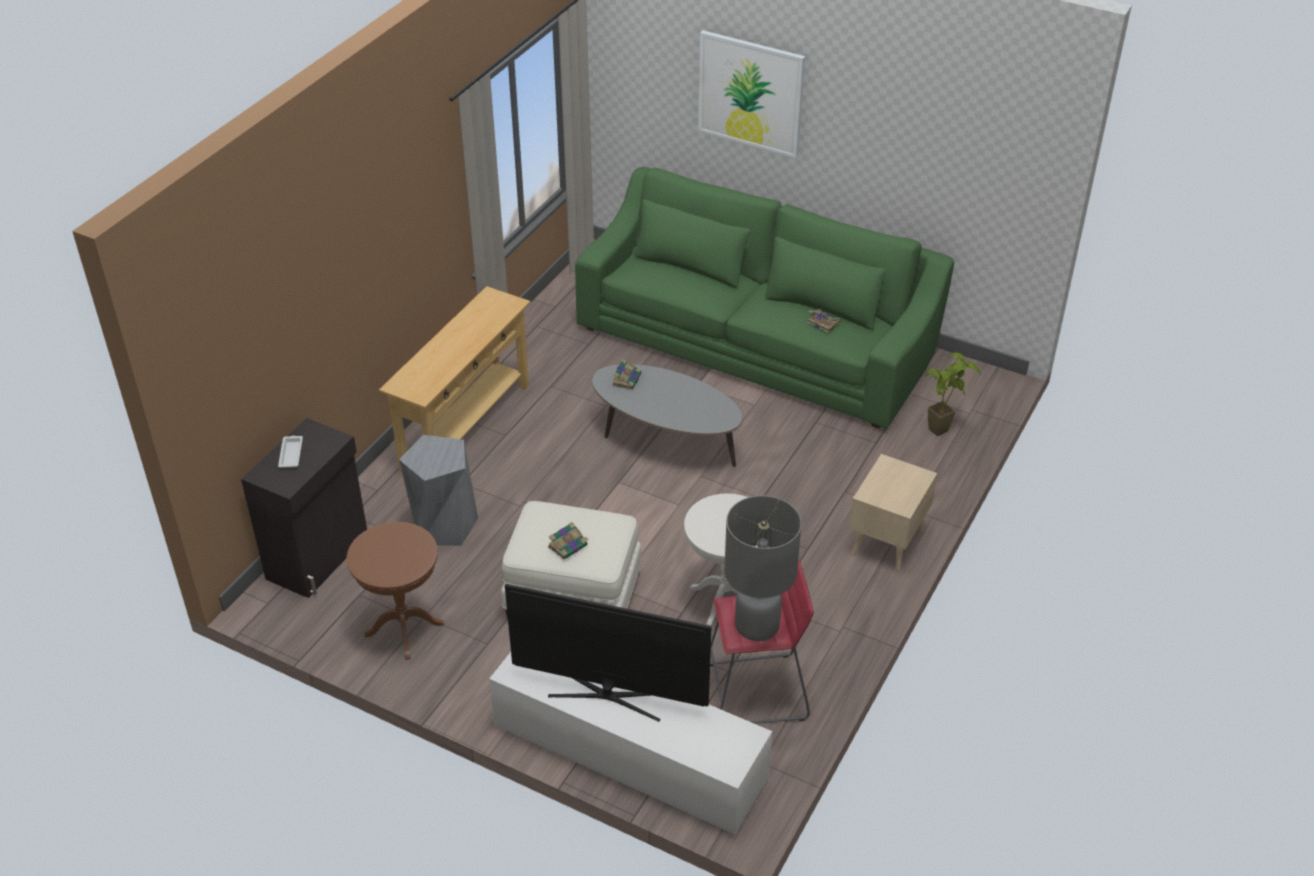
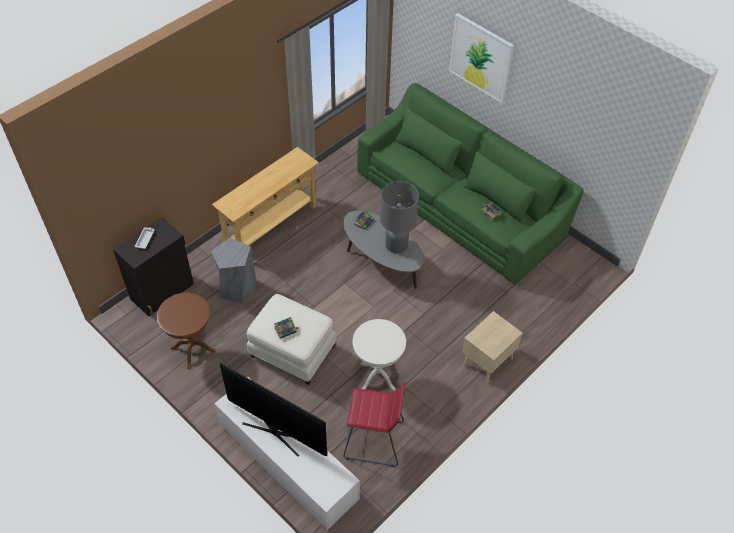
camera: 15 degrees right, 10 degrees up
grey table lamp [724,496,802,641] -> grey table lamp moved to [380,181,419,253]
potted plant [926,353,980,436] -> none

